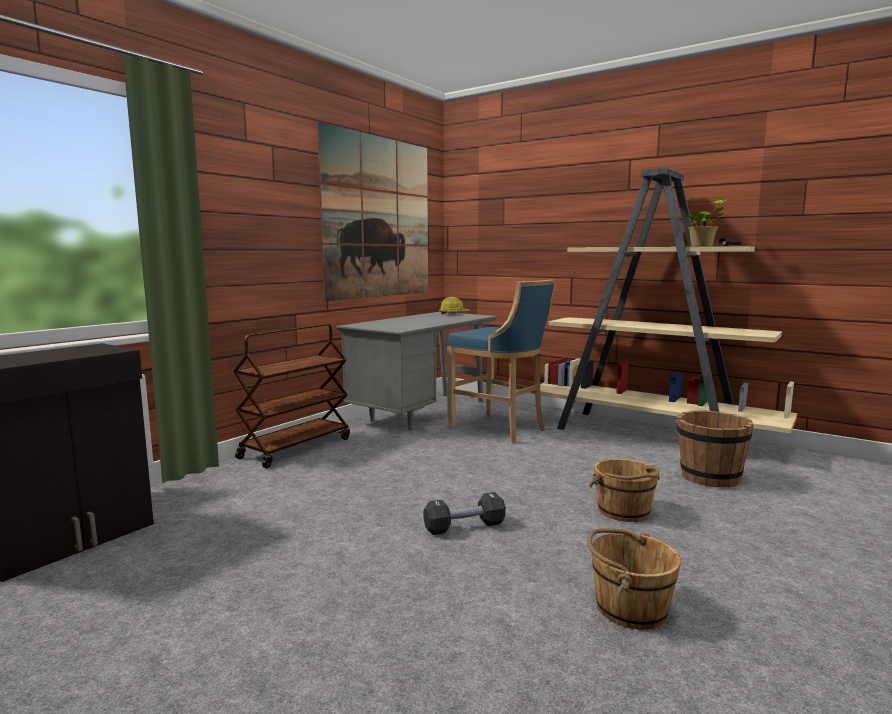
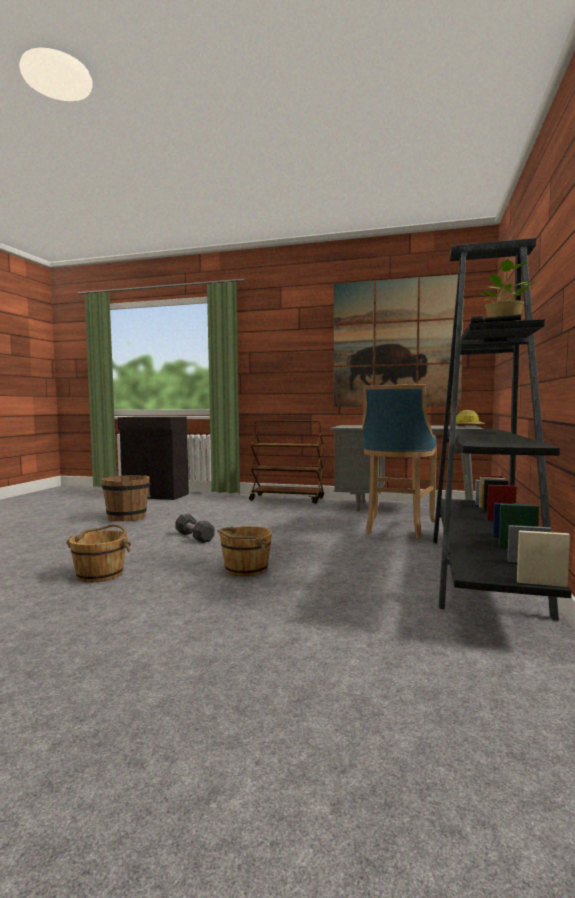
camera: 70 degrees right, 5 degrees down
beige bookcase [528,168,797,434] -> black bookcase [433,238,572,621]
brown bucket [677,410,754,488] -> brown bucket moved to [101,475,150,521]

